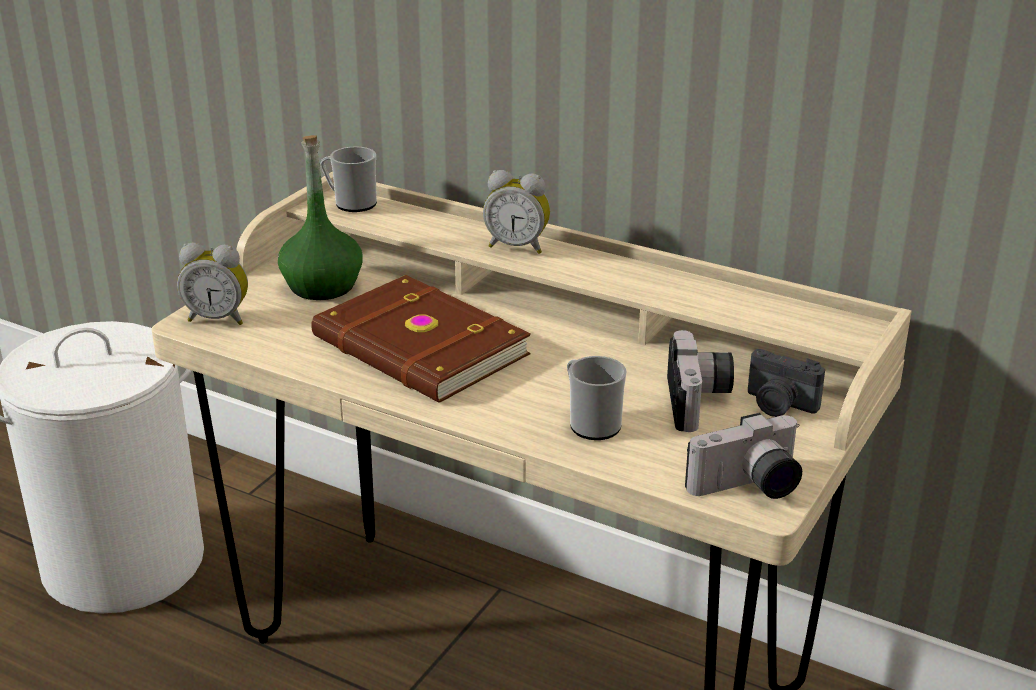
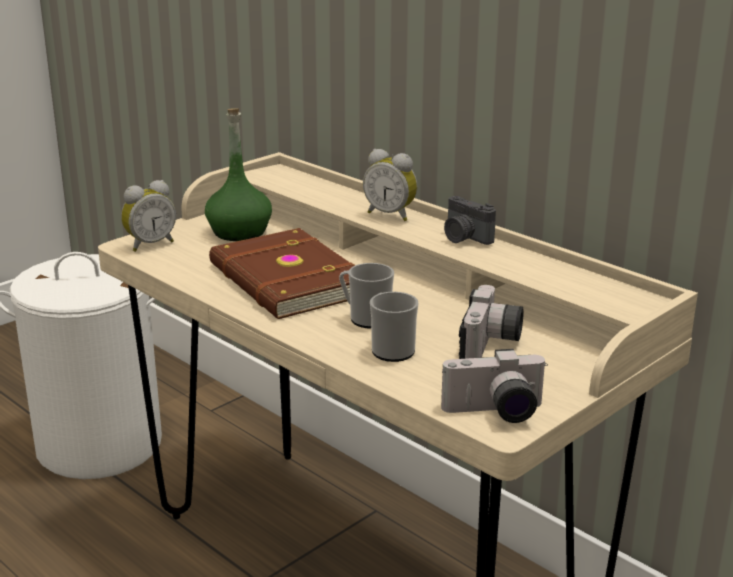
camera: 15 degrees right, 5 degrees down
alarm clock [177,243,248,325] -> alarm clock turned 60 degrees counterclockwise [121,180,176,252]
mug [320,146,377,212] -> mug moved to [339,263,394,329]
camera [748,349,825,417] -> camera moved to [444,196,496,245]

